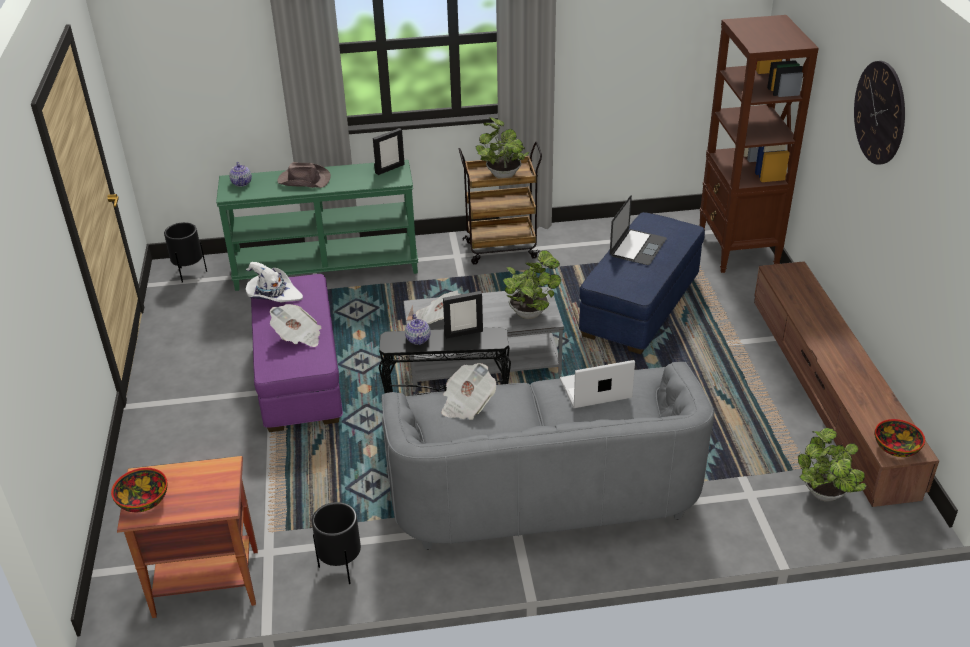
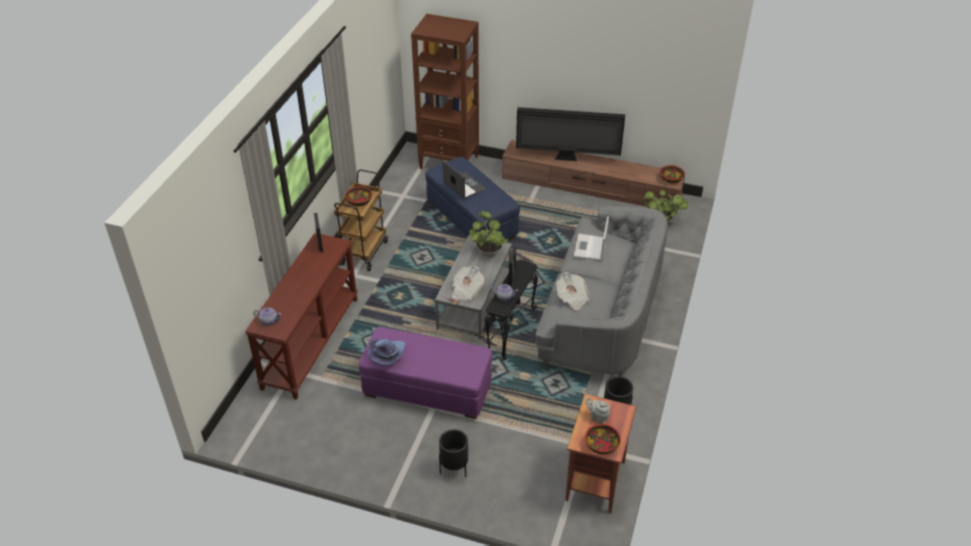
camera: 65 degrees left, 5 degrees up
black planter [164,222,207,283] -> black planter moved to [439,429,468,477]
green console table [216,160,418,291] -> brown console table [245,233,358,400]
white hat [246,262,303,302] -> purple hat [368,339,405,366]
newspaper [270,304,322,347] -> none
brown hat [277,162,331,188] -> none
potted plant [476,117,529,178] -> bowl [345,186,372,206]
wall clock [854,61,905,165] -> none
none -> television [516,107,625,161]
none -> grey teapot [586,397,610,424]

